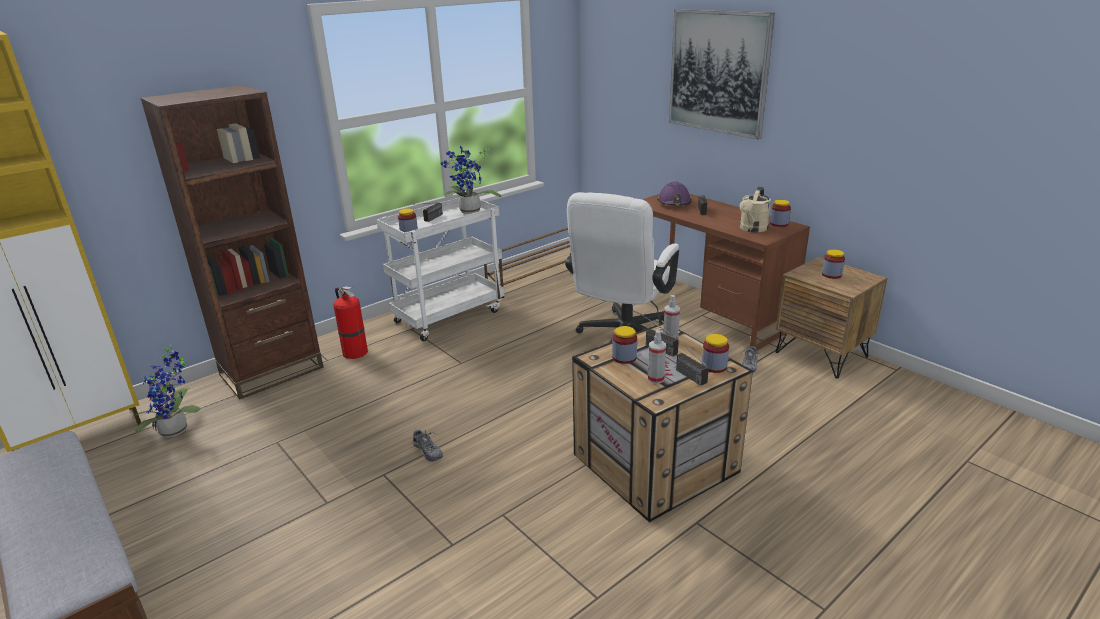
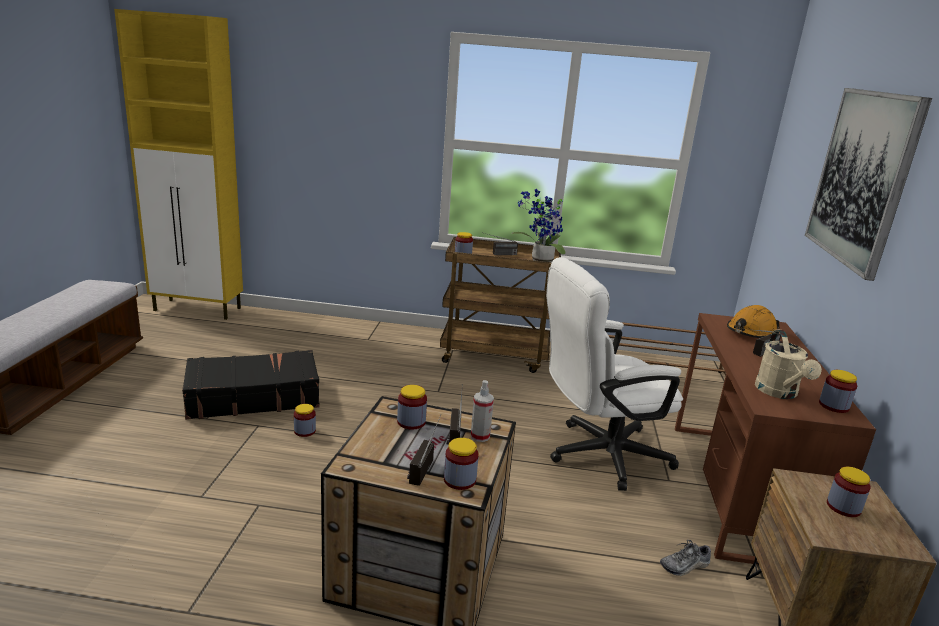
camera: 45 degrees right, 5 degrees down
potted plant [133,344,200,438] -> none
brown bookcase [141,85,324,399] -> none
fire extinguisher [333,286,368,359] -> none
white cart [376,198,505,341] -> brown cart [440,237,561,373]
shoe [413,428,443,462] -> jar [294,404,316,437]
spray bottle [648,330,666,384] -> none
purple hard hat [657,182,692,205] -> orange hard hat [727,305,780,338]
beige watering can [740,186,771,232] -> beige watering can turned 75 degrees counterclockwise [755,329,822,399]
none -> black suitcase [182,350,320,420]

